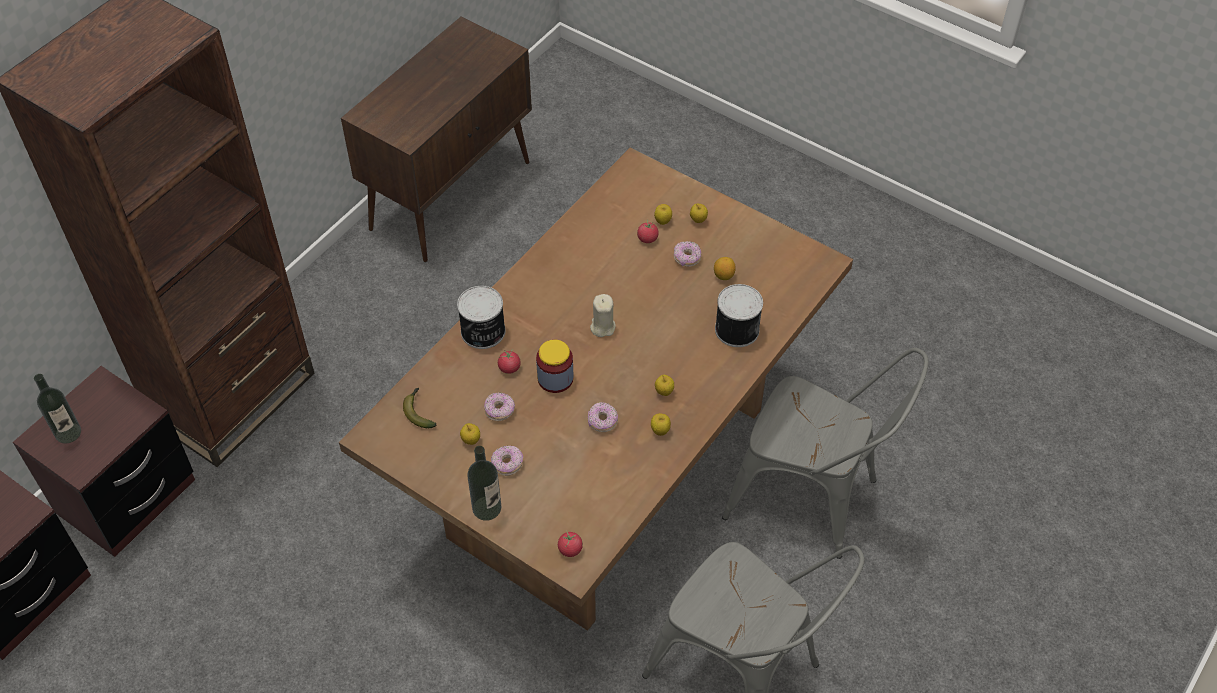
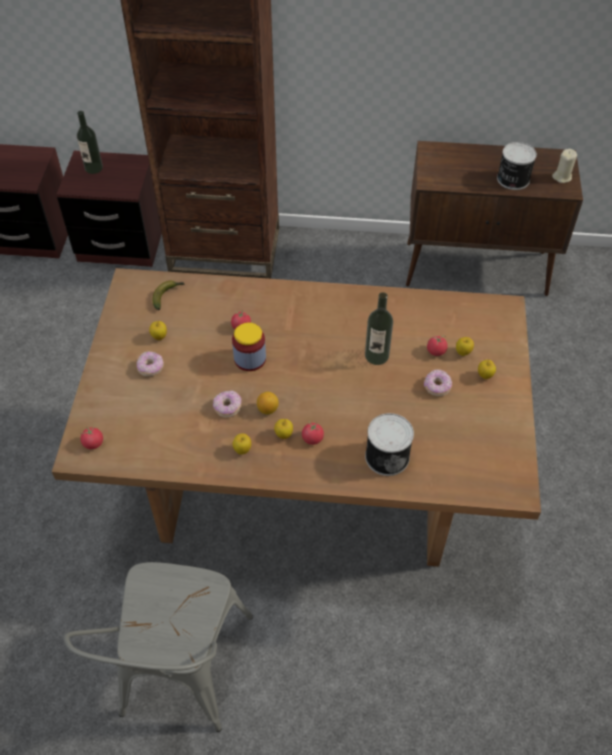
camera: 60 degrees right, 0 degrees up
can [457,286,505,349] -> can moved to [497,142,537,190]
bottle [467,446,501,521] -> bottle moved to [365,292,393,365]
donut [484,393,515,421] -> none
beige candle [590,294,616,337] -> beige candle moved to [552,149,577,183]
lemon [714,257,736,280] -> lemon moved to [257,392,279,414]
grey chair [722,348,929,559] -> none
none -> tomato [302,422,324,445]

